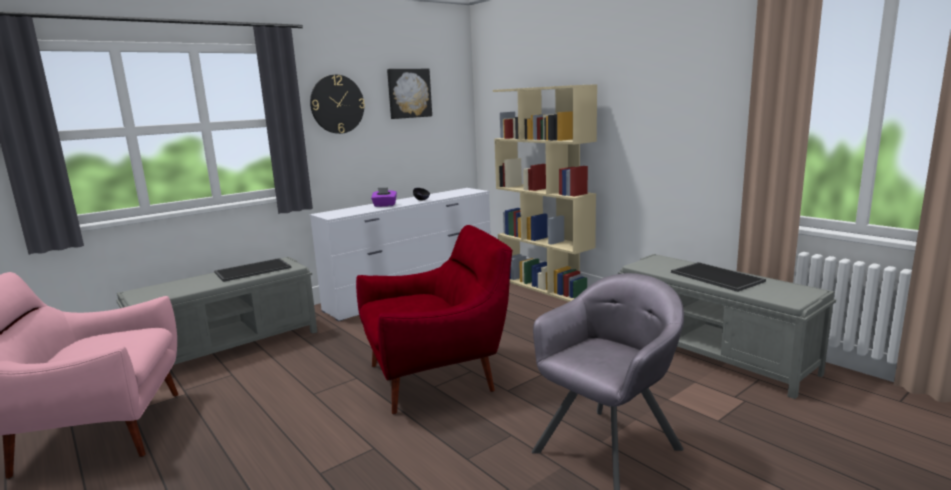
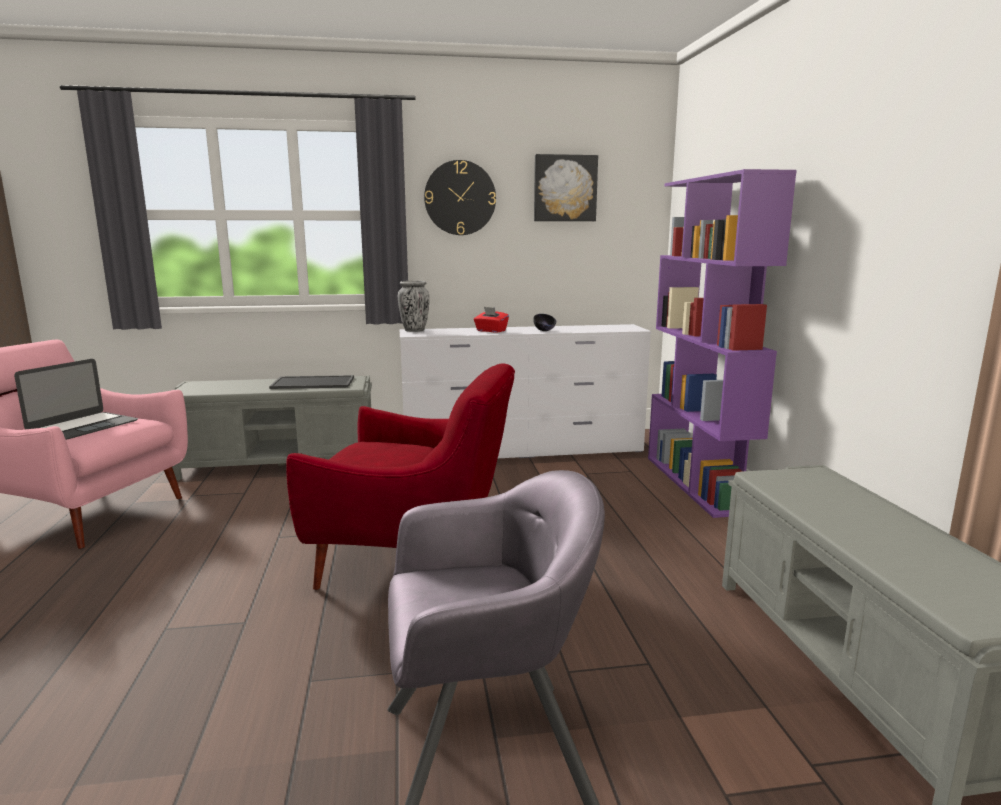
camera: 30 degrees right, 0 degrees up
purple tissue box [371,187,397,207] -> red tissue box [474,307,509,333]
beige bookcase [493,84,597,302] -> purple bookcase [648,169,797,518]
tray [671,262,766,292] -> none
none -> laptop [14,359,138,440]
none -> vase [398,281,430,332]

